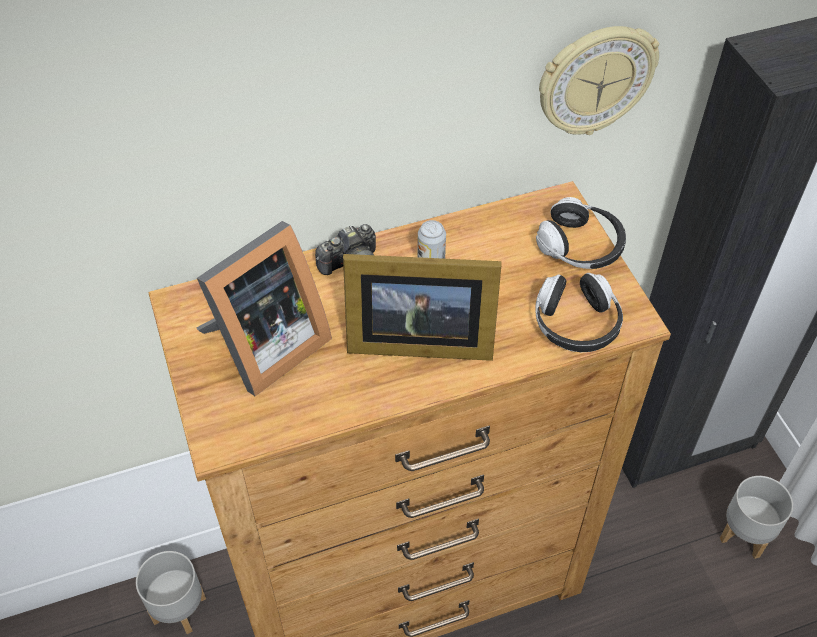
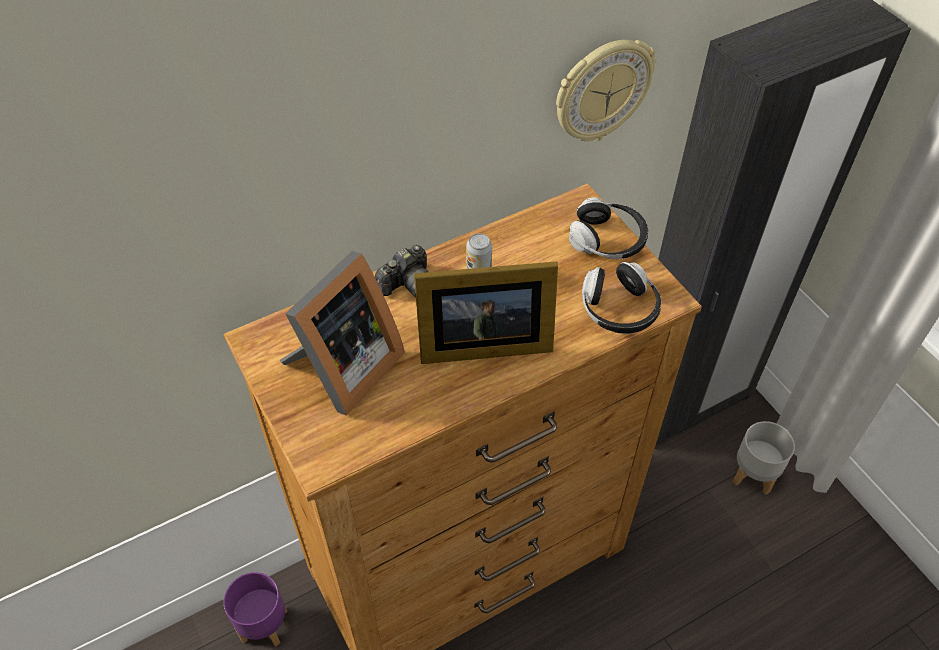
camera: 10 degrees left, 0 degrees up
grey planter [136,551,206,634] -> purple planter [224,572,288,647]

